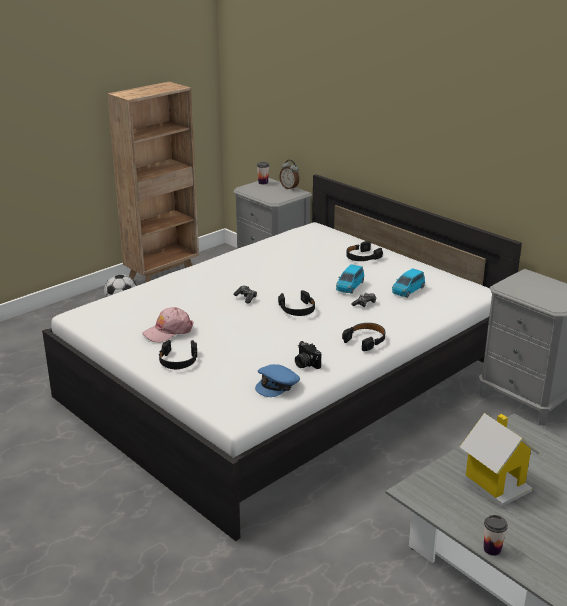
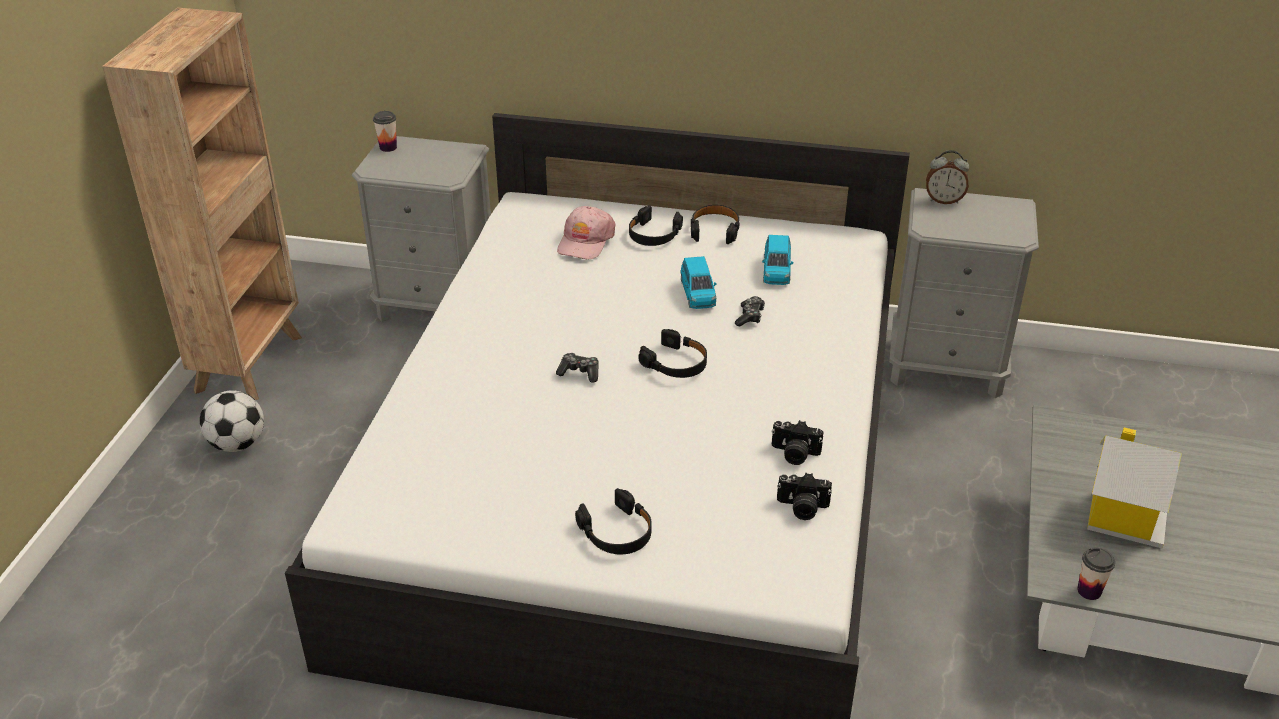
camera: 35 degrees left, 10 degrees up
pink cap [142,307,194,343] -> pink cap moved to [557,206,616,259]
blue cap [255,364,300,397] -> camera [777,473,832,520]
alarm clock [279,160,299,190] -> alarm clock moved to [926,150,969,204]
black headphones [342,323,385,351] -> black headphones moved to [691,205,740,244]
cup [484,515,508,556] -> cup moved to [1077,547,1115,600]

